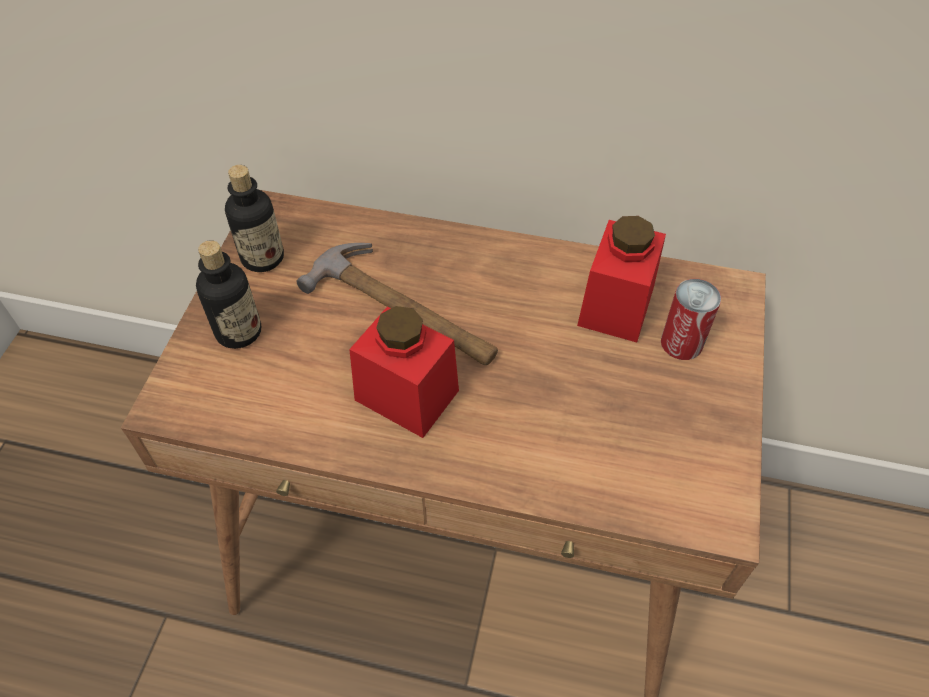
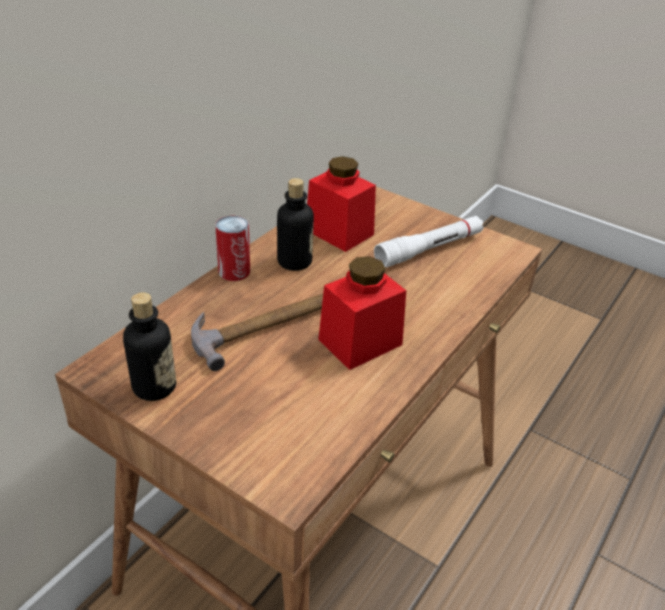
camera: 70 degrees left, 15 degrees down
bottle [196,240,261,349] -> bottle moved to [277,178,314,271]
can [661,279,721,360] -> can moved to [215,216,250,281]
none -> white flashlight [374,216,484,267]

